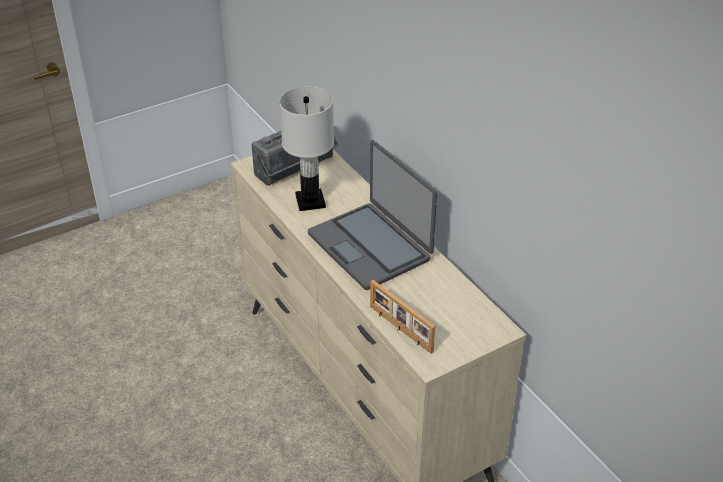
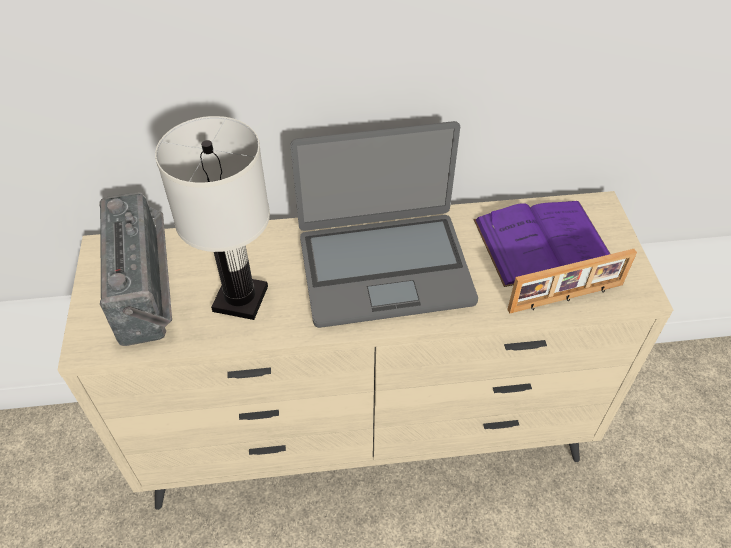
camera: 65 degrees left, 10 degrees up
none -> purple book [474,201,610,287]

